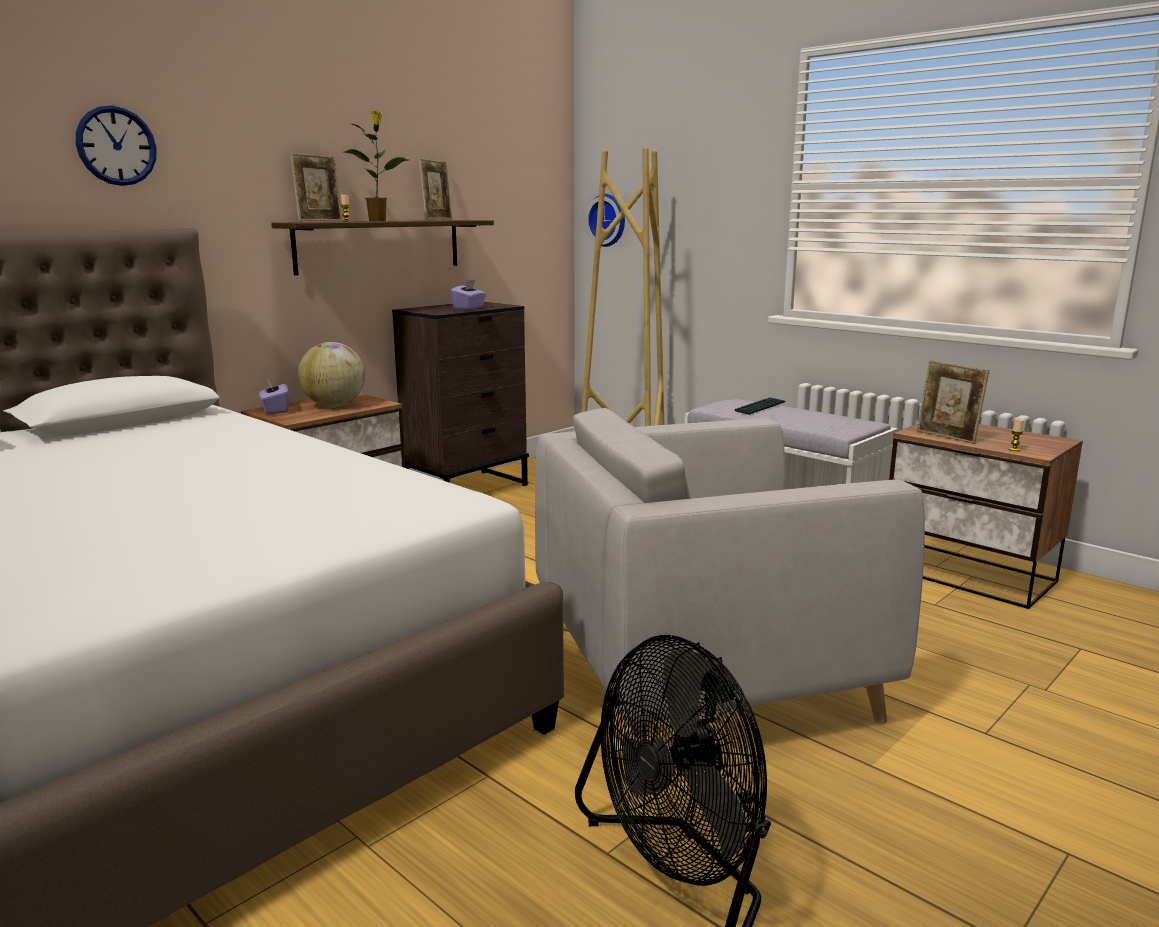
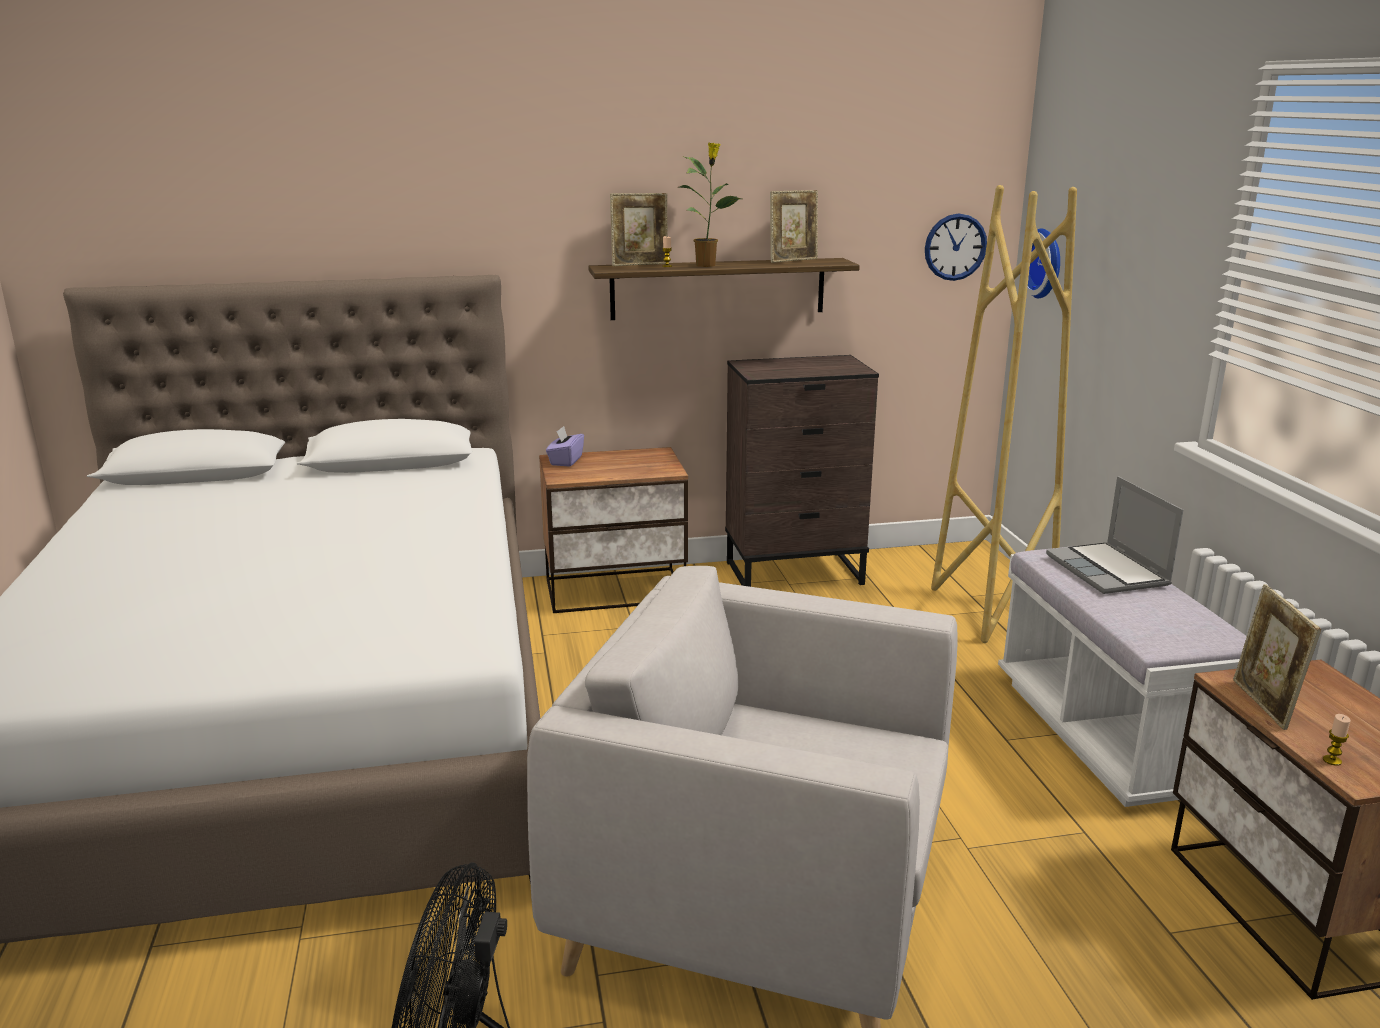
camera: 35 degrees right, 5 degrees up
wall clock [76,105,157,186] -> wall clock moved to [925,213,987,281]
globe [298,342,365,407] -> none
purple tissue box [450,279,486,310] -> none
keyboard [735,397,785,415] -> laptop [1046,476,1183,594]

